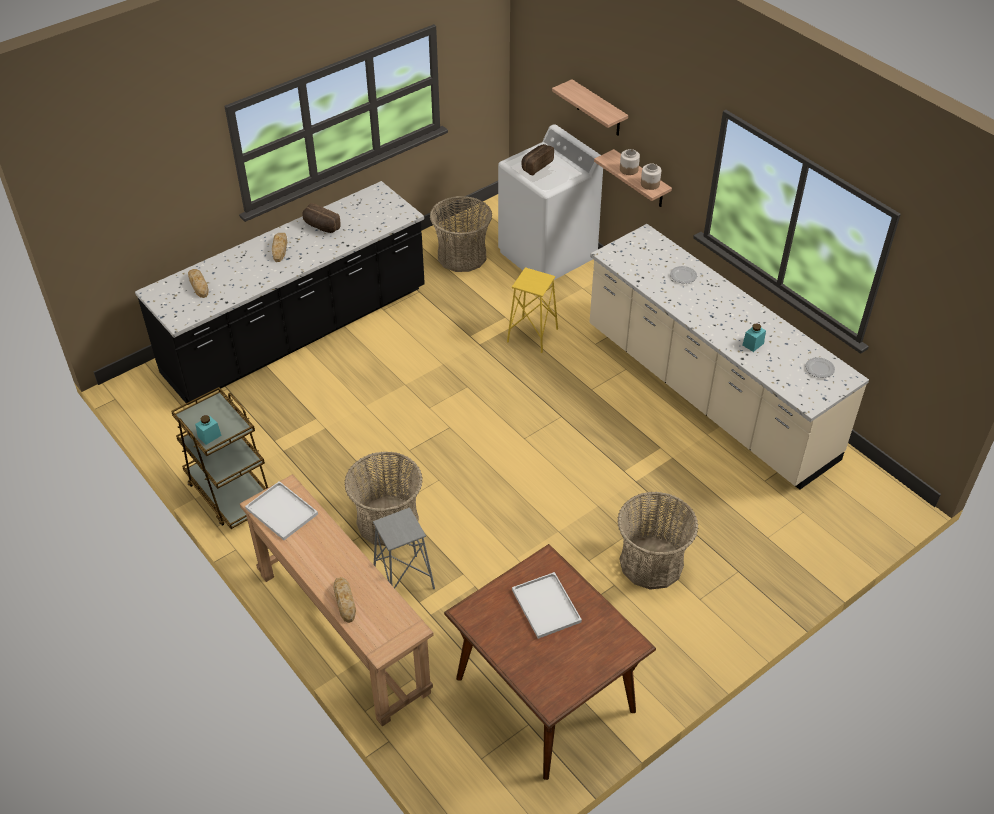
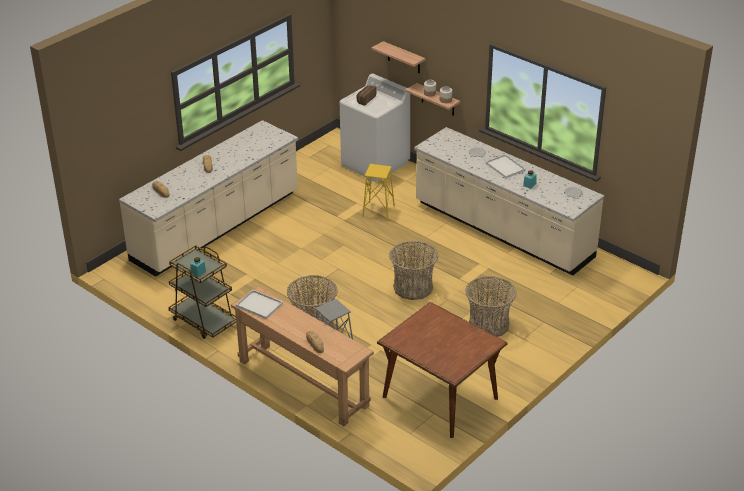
camera: 10 degrees left, 10 degrees down
black counter [135,181,425,405] -> beige counter [119,120,298,277]
bread [302,203,341,233] -> none
basket [430,196,492,272] -> basket moved to [389,241,438,300]
white tray [512,572,582,639] -> white tray moved to [486,154,526,178]

